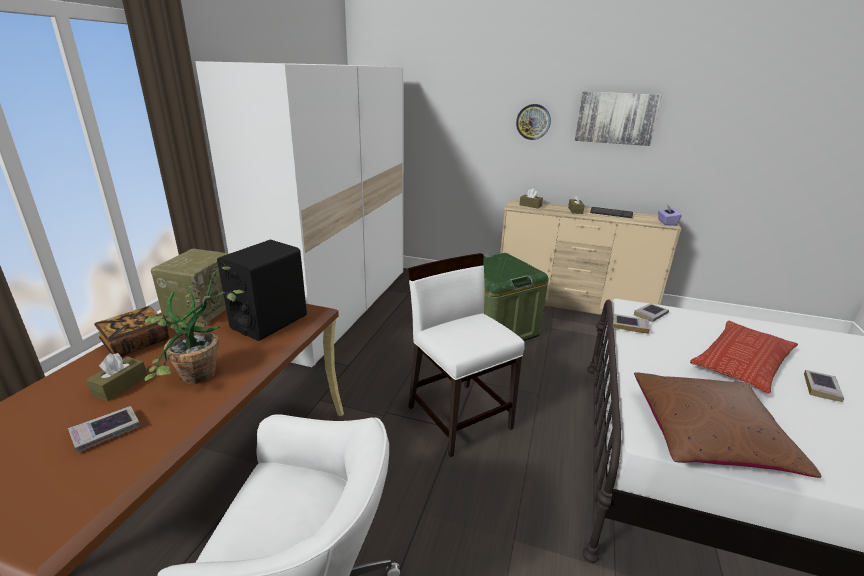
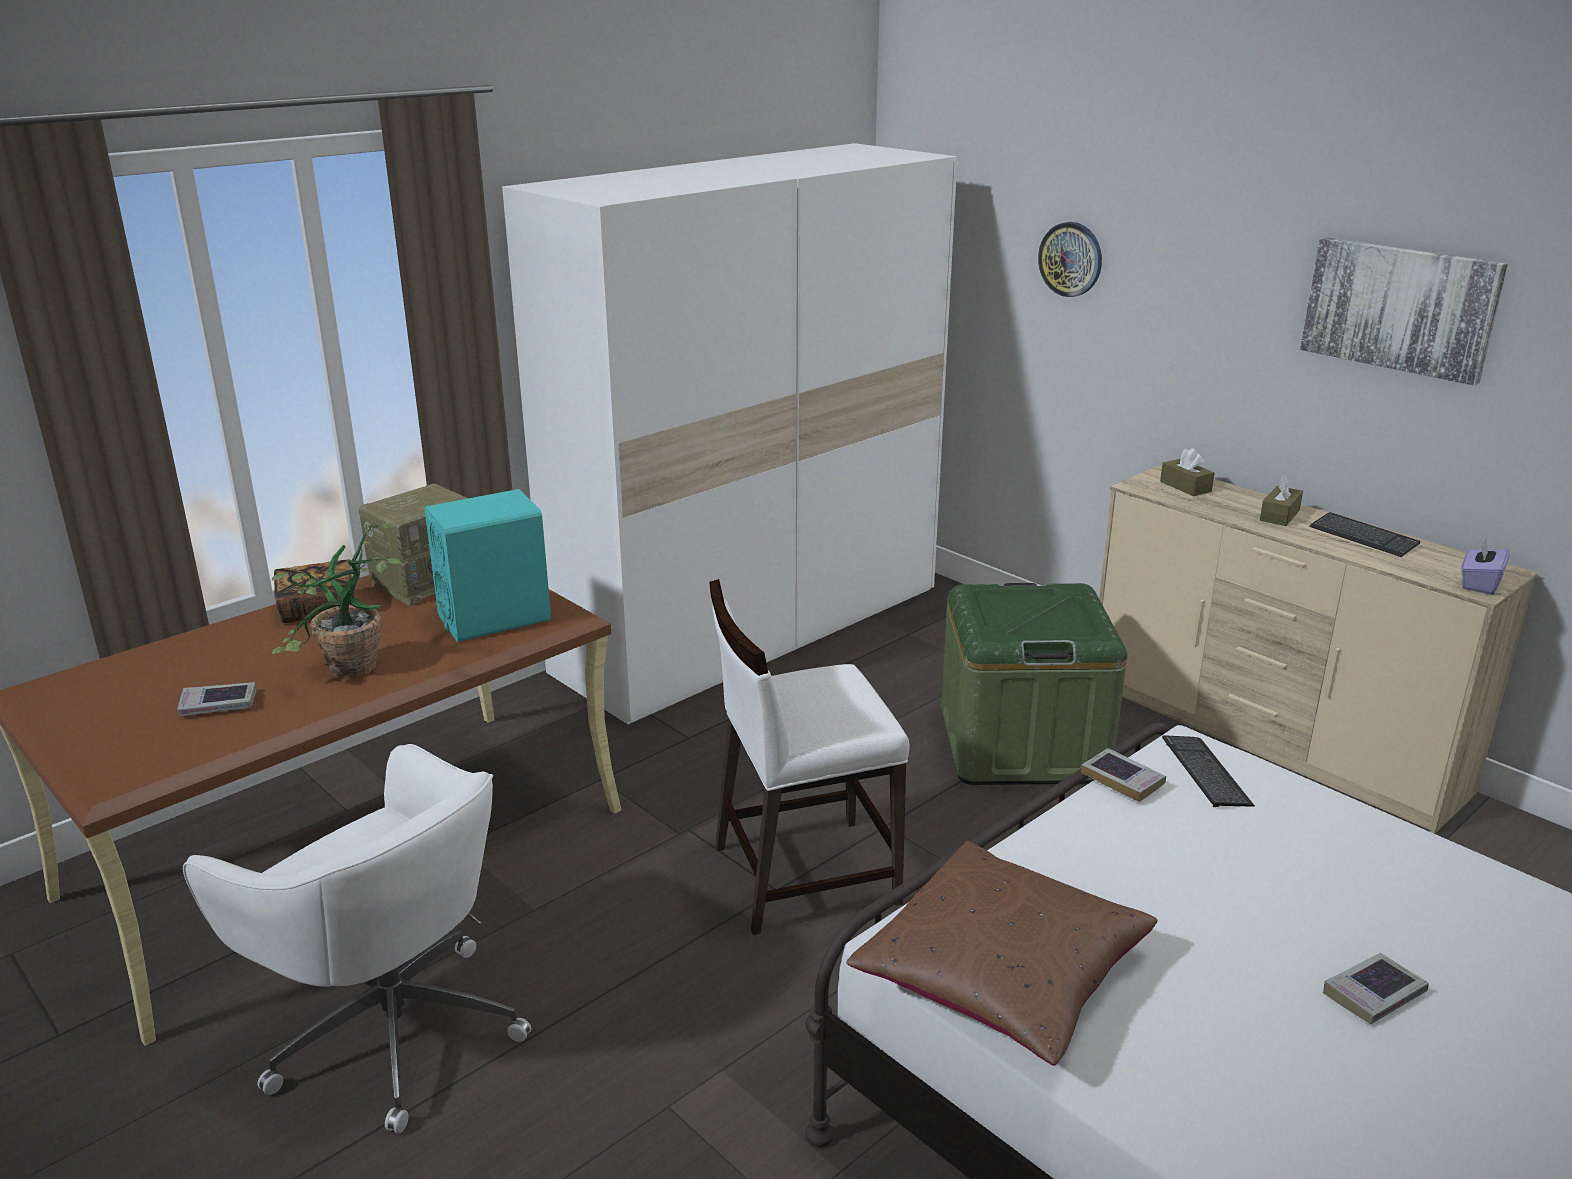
camera: 30 degrees right, 0 degrees up
brown tissue box [86,353,147,401] -> none
black speaker [217,239,307,341] -> turquoise speaker [425,489,551,642]
white chair [408,253,525,457] -> white chair turned 105 degrees counterclockwise [709,579,910,935]
wall clock [516,104,551,140] -> wall clock moved to [1038,222,1102,297]
book [634,303,669,322] -> keyboard [1162,735,1255,807]
pillow [690,321,798,394] -> none

